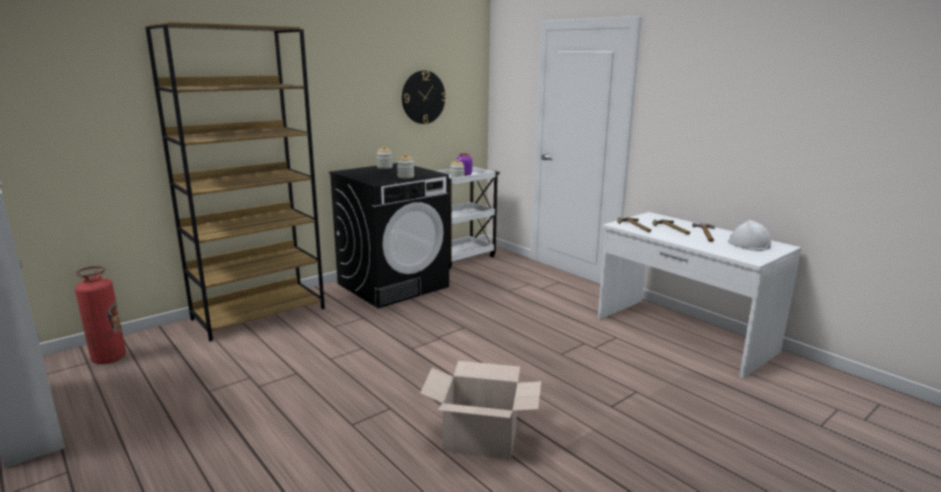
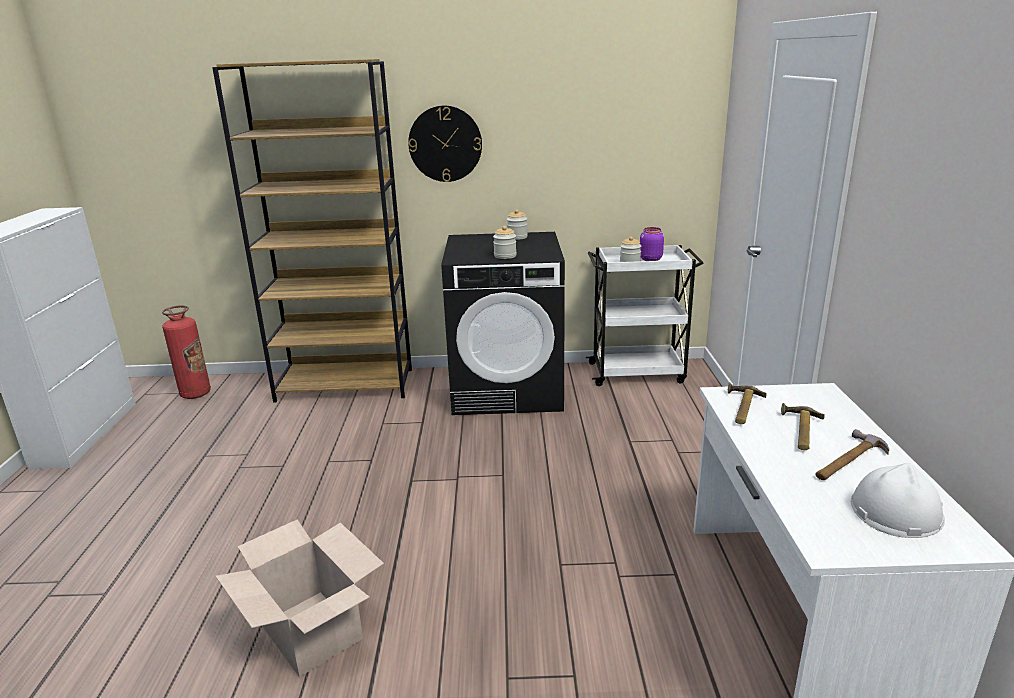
camera: 40 degrees right, 5 degrees up
wall clock [402,70,446,124] -> wall clock moved to [408,106,482,182]

